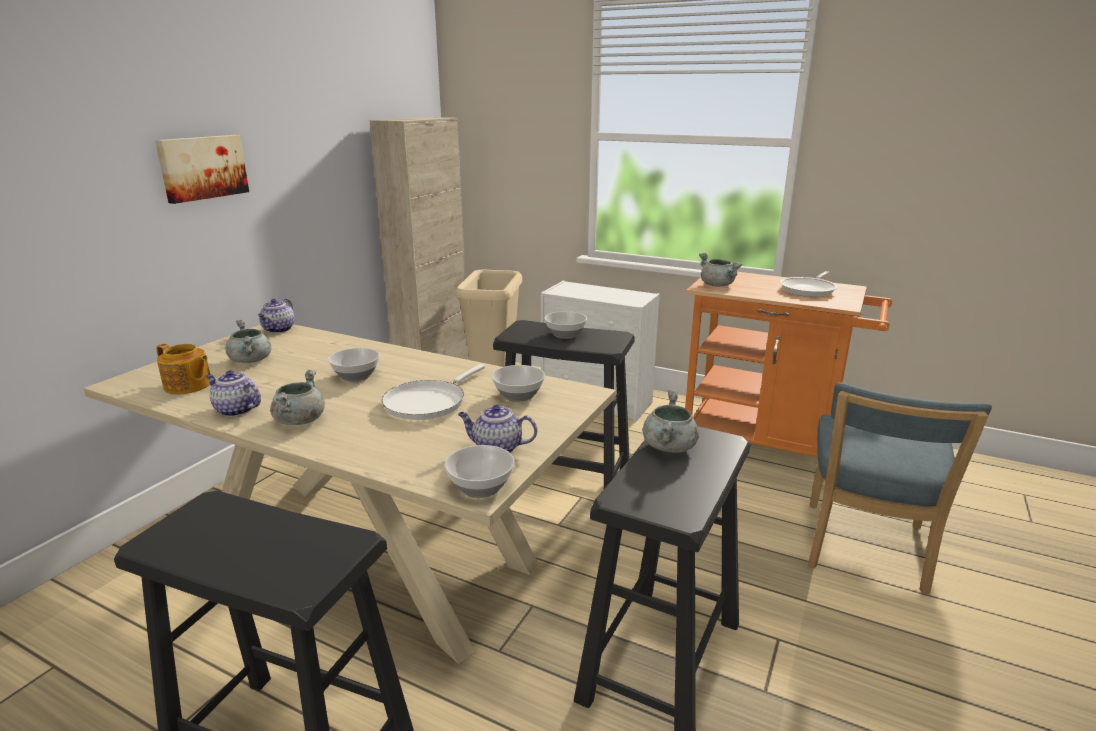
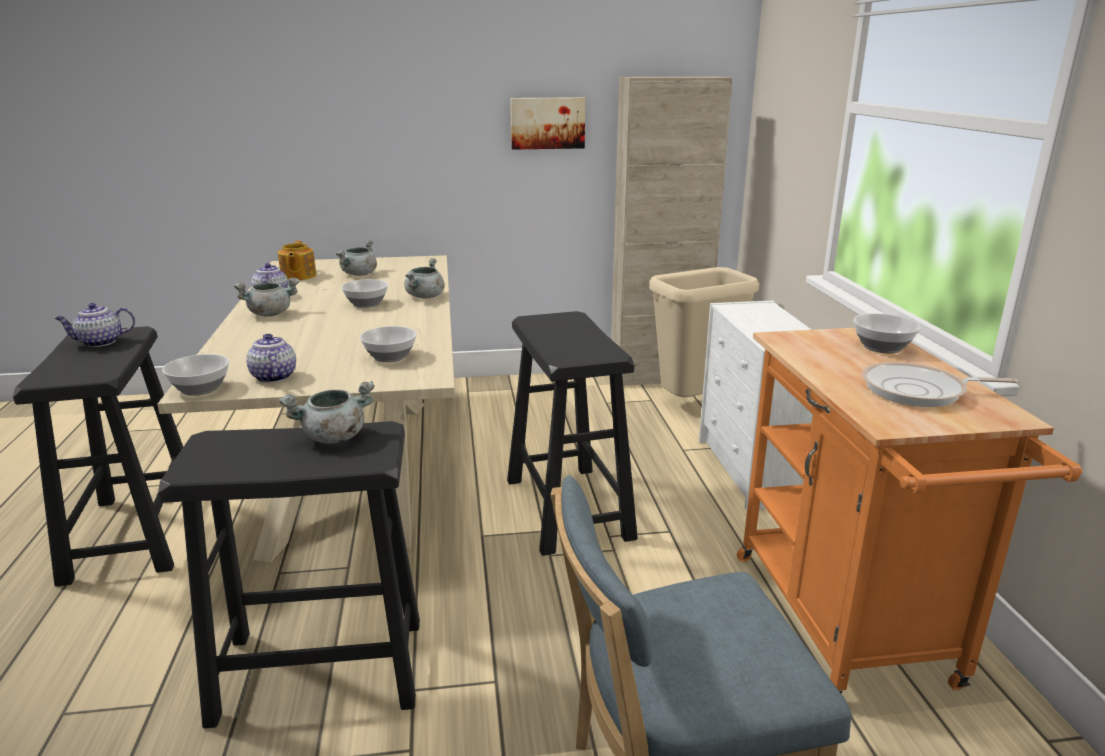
camera: 55 degrees right, 0 degrees up
picture [155,135,249,204] -> picture moved to [511,97,585,150]
teapot [258,299,295,333] -> teapot moved to [55,303,135,347]
white frying pan [382,364,485,420] -> none
bowl [545,311,587,339] -> bowl moved to [853,313,921,353]
grey cooking pot [699,253,742,286] -> grey cooking pot moved to [404,258,445,298]

